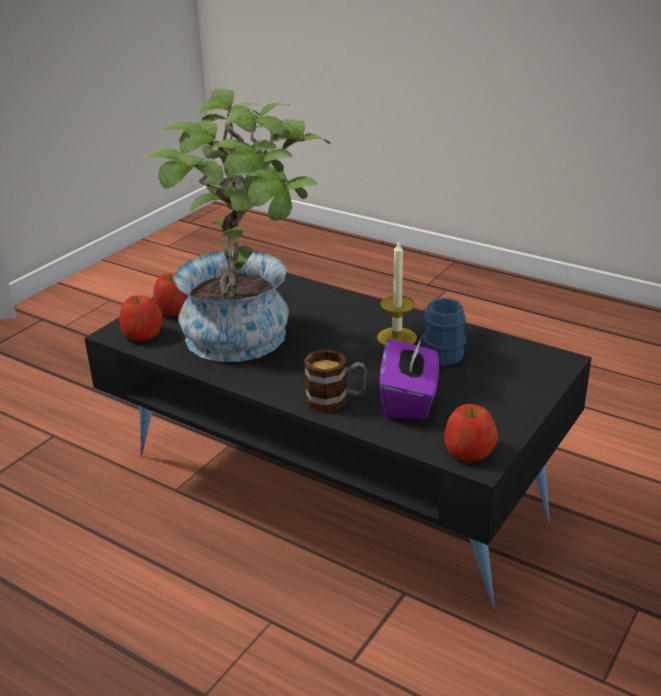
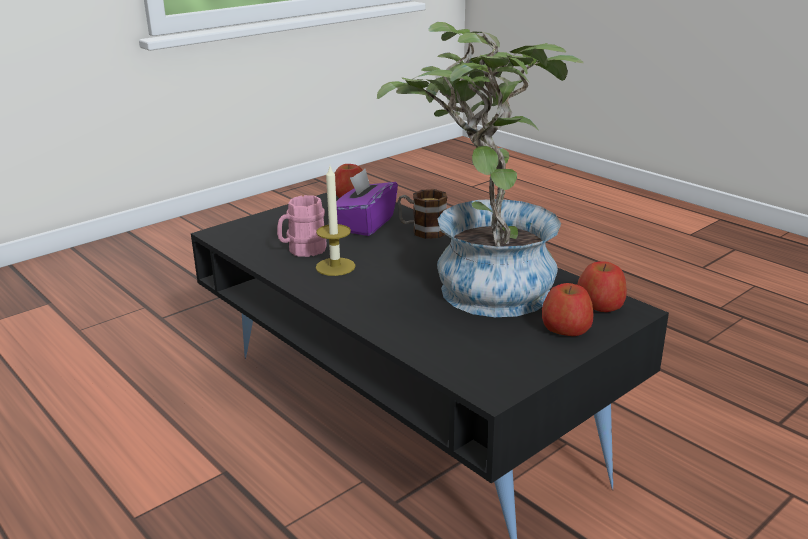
camera: 165 degrees left, 5 degrees down
blue mug [422,298,466,366] -> pink mug [277,195,327,257]

